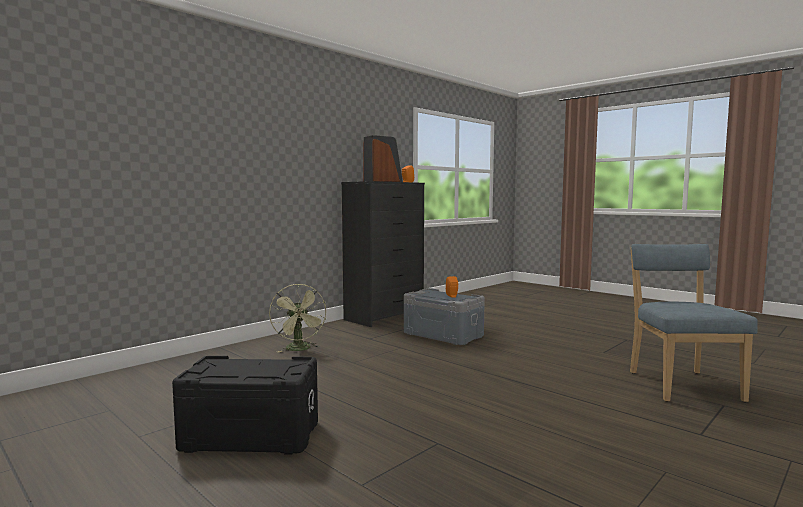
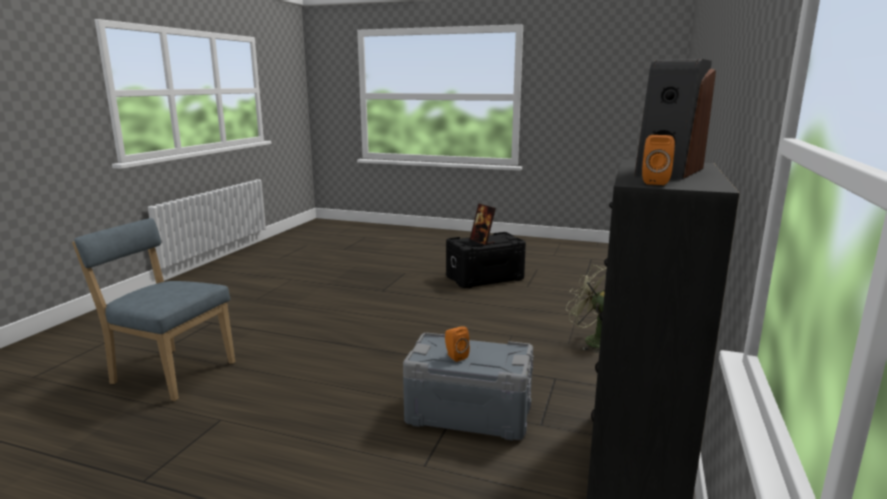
camera: 155 degrees right, 10 degrees up
blue chair [630,244,758,402] -> blue chair turned 135 degrees clockwise [72,218,235,401]
none -> picture frame [470,203,496,245]

